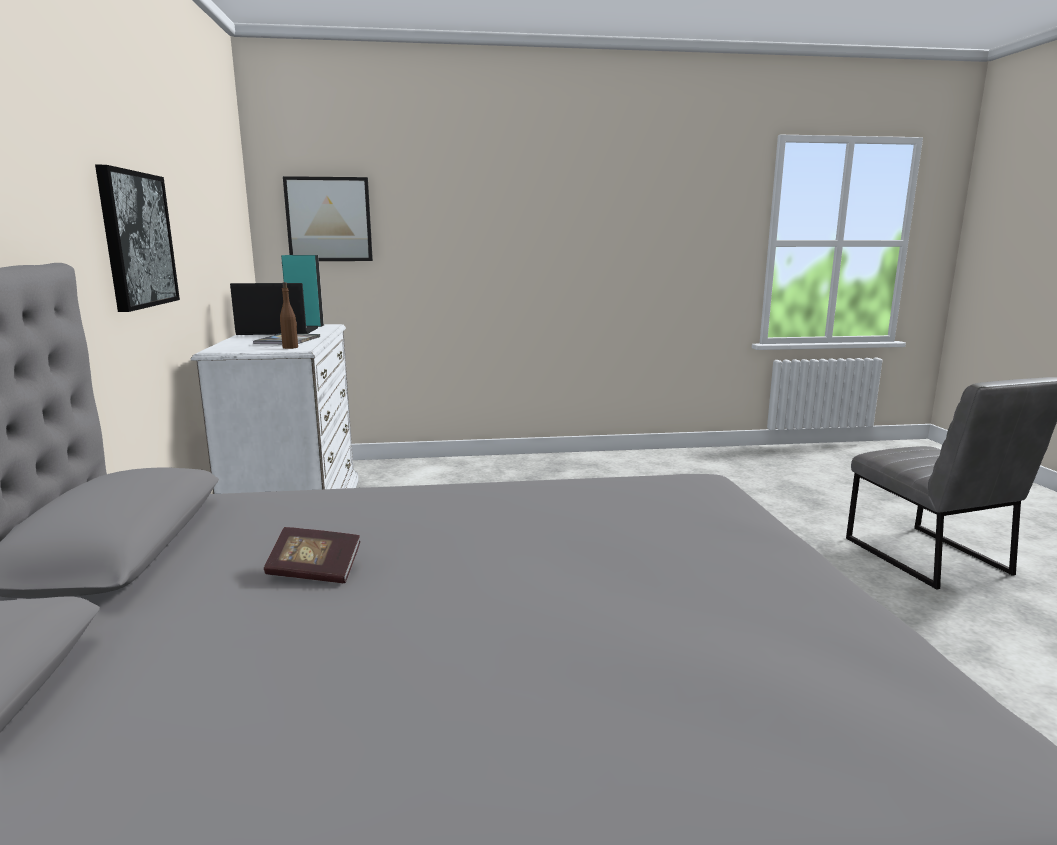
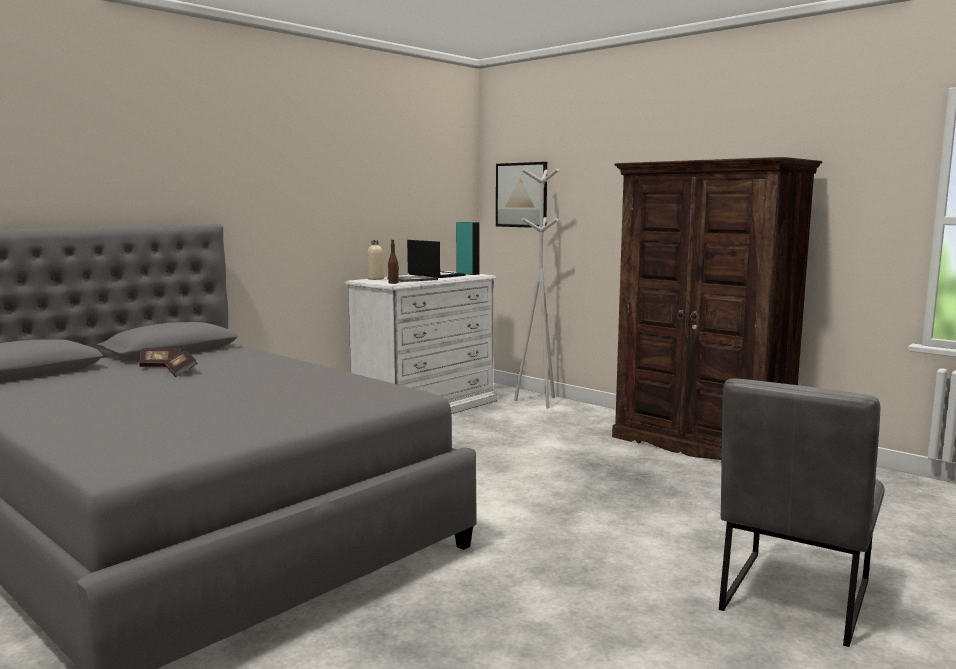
camera: 50 degrees right, 5 degrees down
picture [95,165,180,312] -> none
none -> book [139,348,181,367]
none -> beige bottle [367,240,384,280]
none -> grey clothes rack [514,168,559,408]
none -> brown wardrobe [612,157,822,460]

